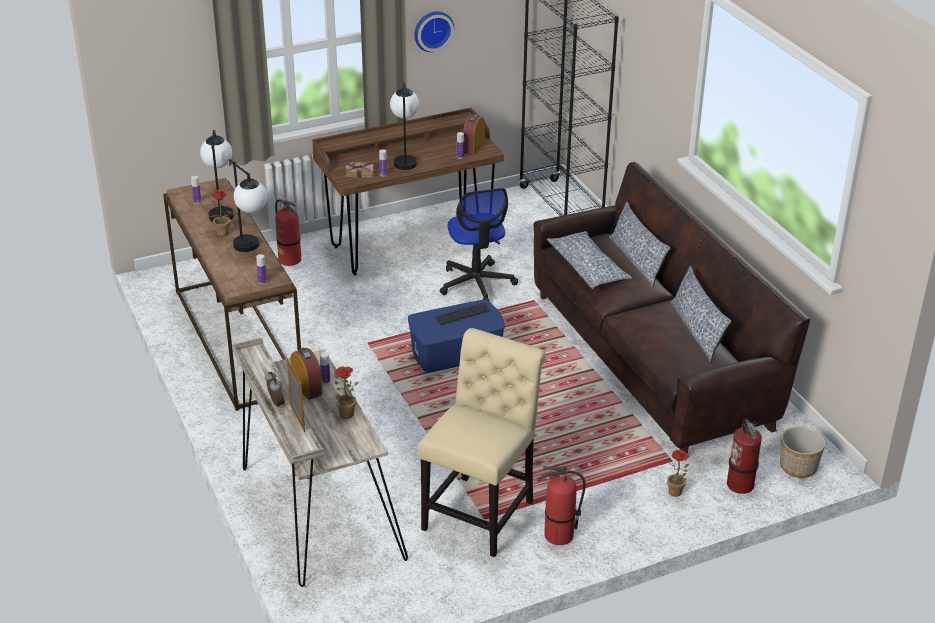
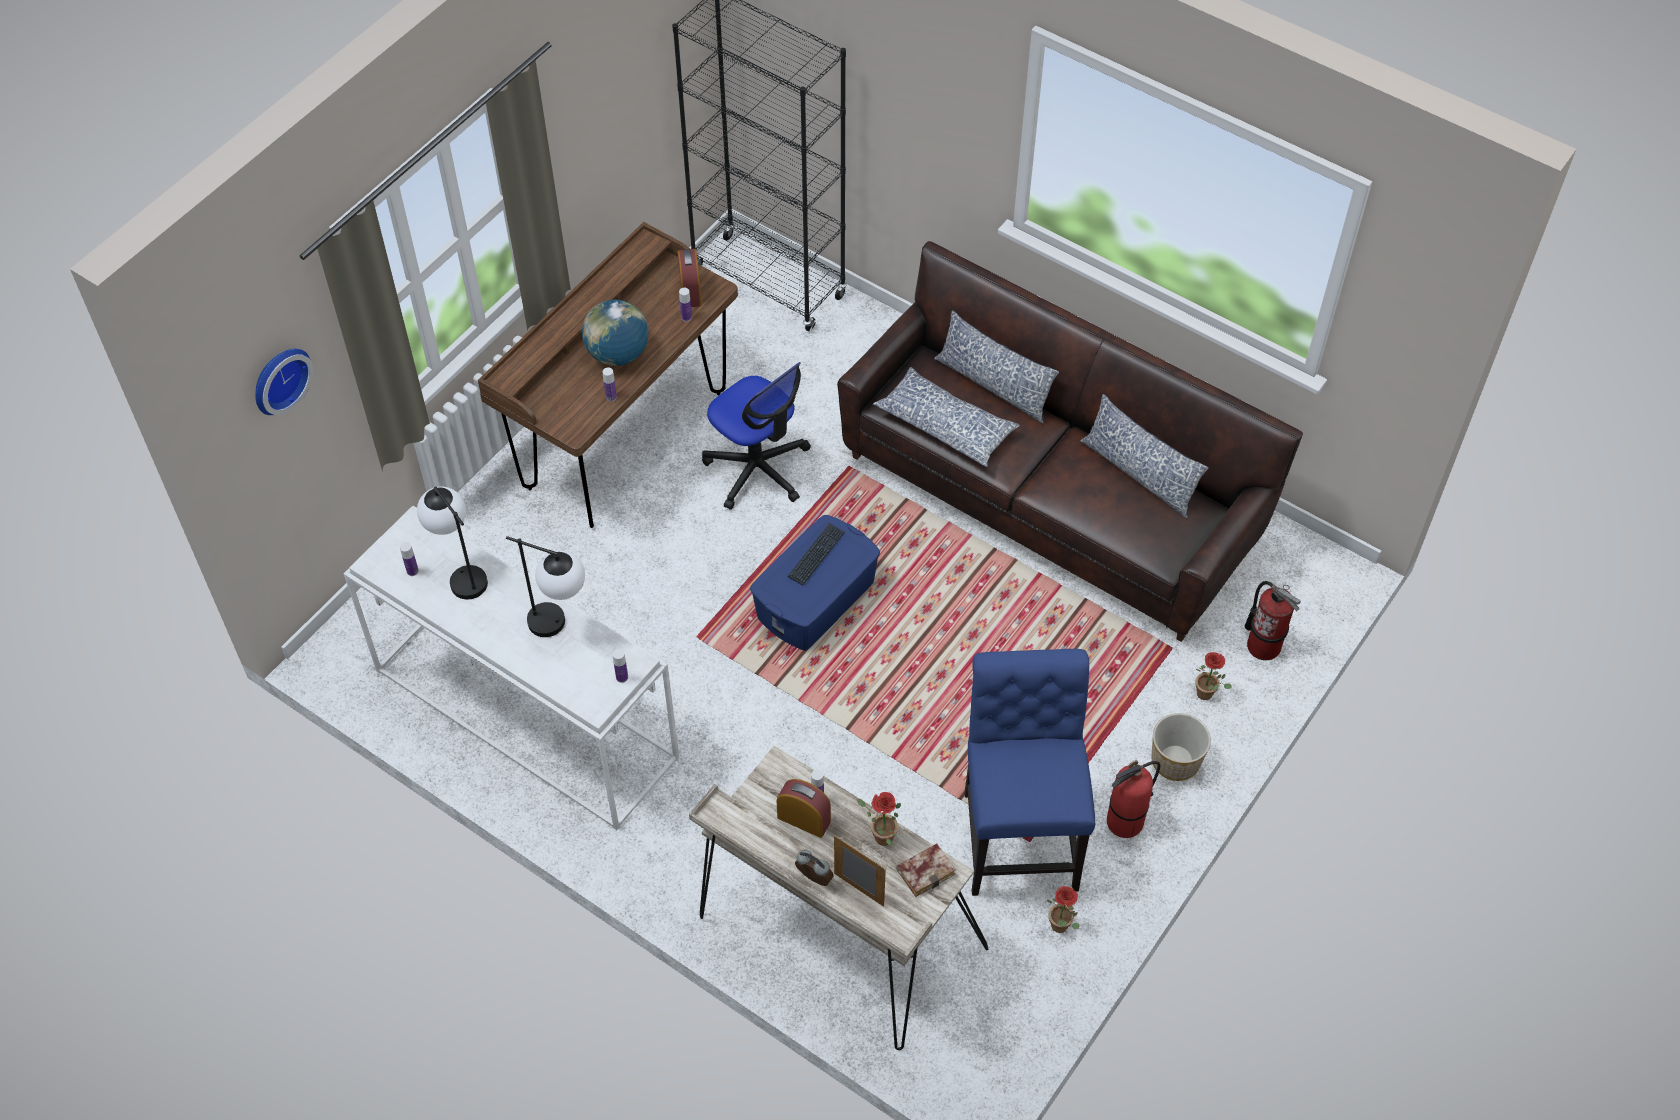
camera: 30 degrees left, 20 degrees up
brown console table [163,178,301,411] -> white console table [344,506,679,830]
potted plant [211,190,237,237] -> potted plant moved to [1047,886,1079,933]
fire extinguisher [275,199,301,266] -> none
book [345,162,374,179] -> book moved to [896,843,956,897]
table lamp [390,82,419,170] -> globe [582,299,648,366]
wall clock [414,11,454,52] -> wall clock moved to [255,349,313,415]
beige chair [418,328,546,557] -> blue chair [964,649,1095,896]
planter [780,426,825,478] -> planter moved to [1152,713,1211,781]

